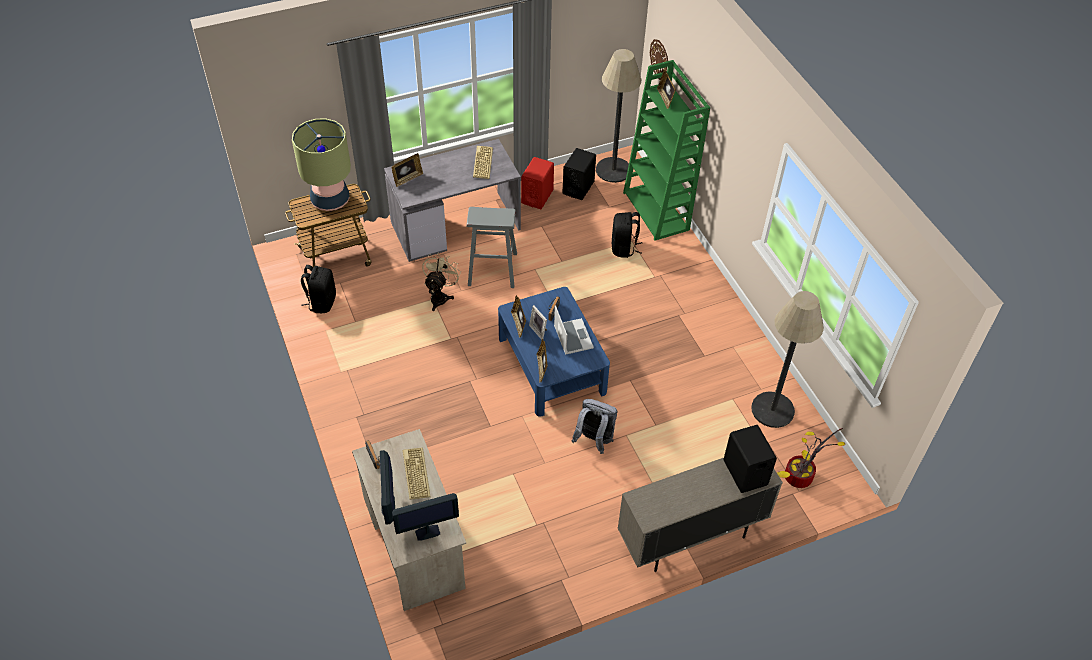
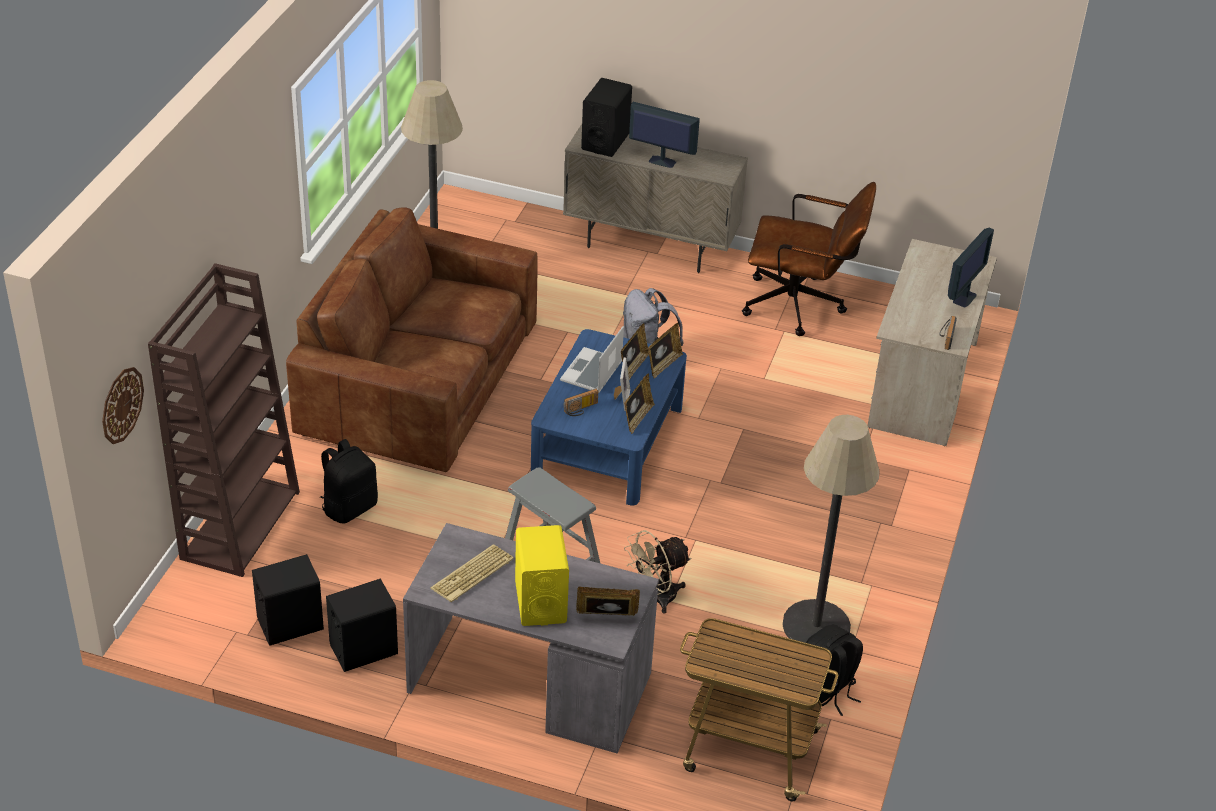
camera: 140 degrees left, 10 degrees down
table lamp [292,118,351,211] -> none
monitor [392,493,459,541] -> monitor moved to [629,102,700,168]
keyboard [403,448,431,499] -> none
red speaker [521,157,554,209] -> black speaker [326,579,398,672]
floor lamp [596,49,641,183] -> floor lamp moved to [782,415,880,643]
green bookcase [623,60,710,241] -> brown bookcase [148,263,300,577]
picture frame [657,70,676,109] -> picture frame moved to [621,323,649,380]
potted plant [777,428,846,488] -> none
none -> brown sofa [286,207,538,472]
none -> yellow speaker [515,525,569,626]
none -> brown office chair [742,182,876,336]

